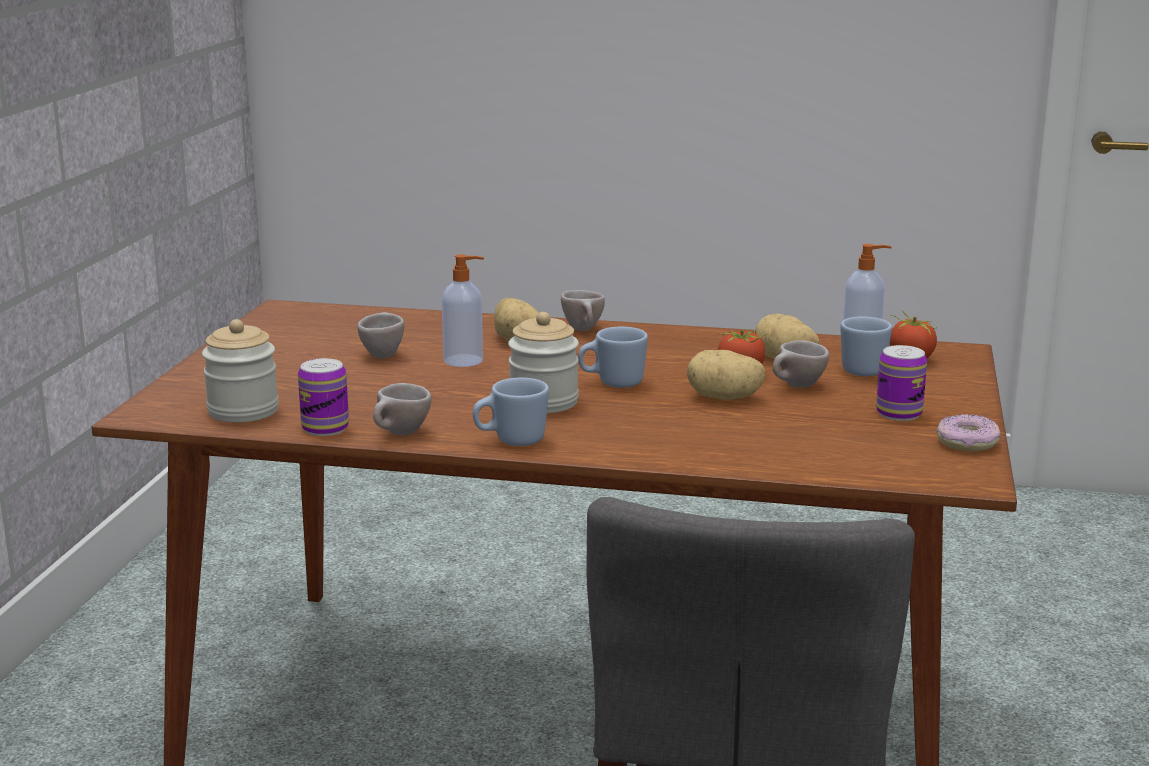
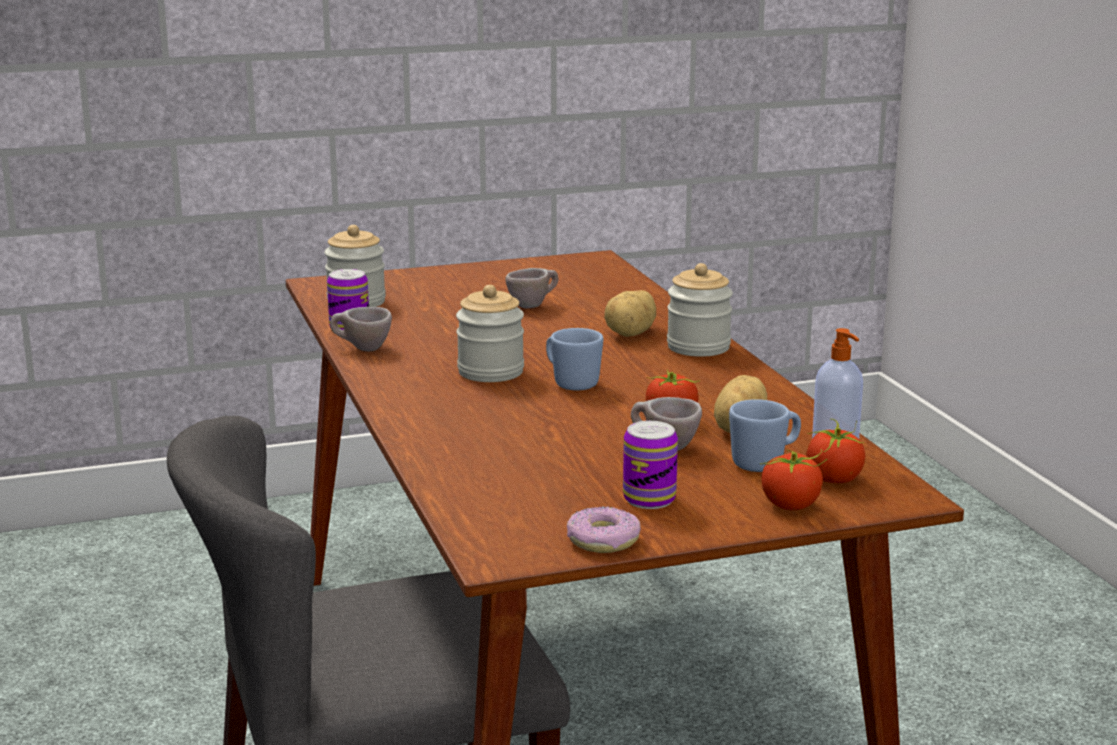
camera: 60 degrees right, 0 degrees up
soap dispenser [442,254,484,367] -> none
blue mug [473,378,549,446] -> none
beige cup [561,290,605,331] -> jar [667,263,733,357]
potato [687,350,765,400] -> none
none -> tomato [760,449,827,510]

